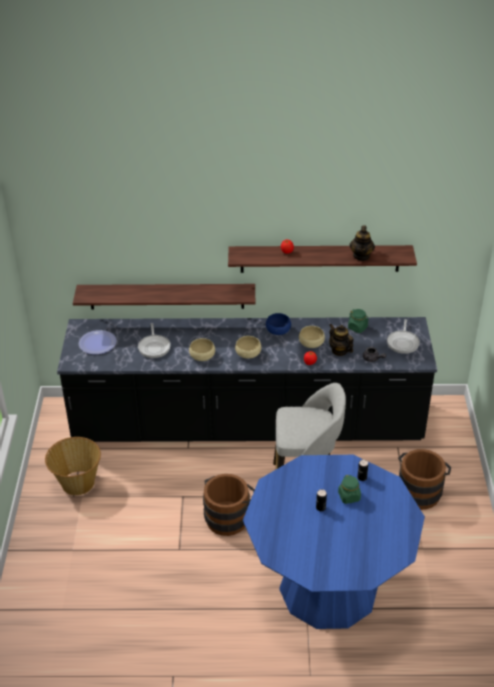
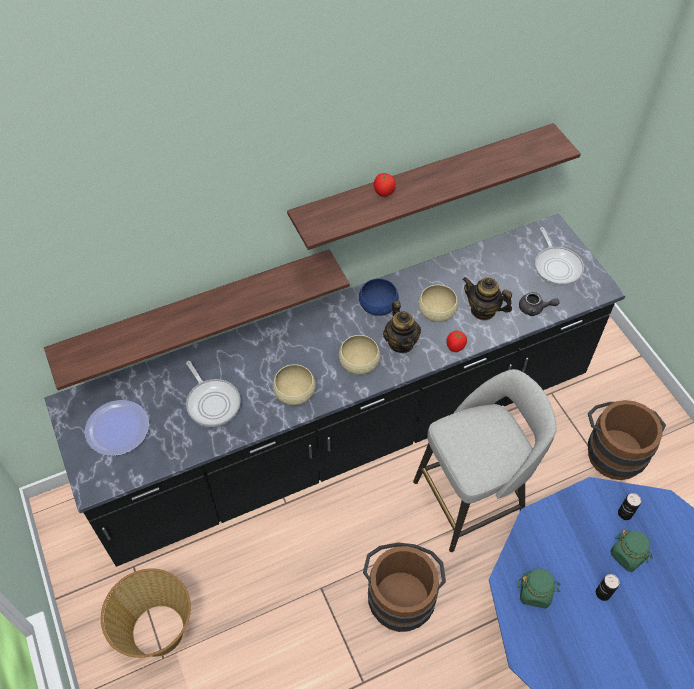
camera: 25 degrees left, 15 degrees up
green jar [348,309,369,333] -> green jar moved to [518,569,561,609]
teapot [349,225,375,261] -> teapot moved to [383,300,421,353]

